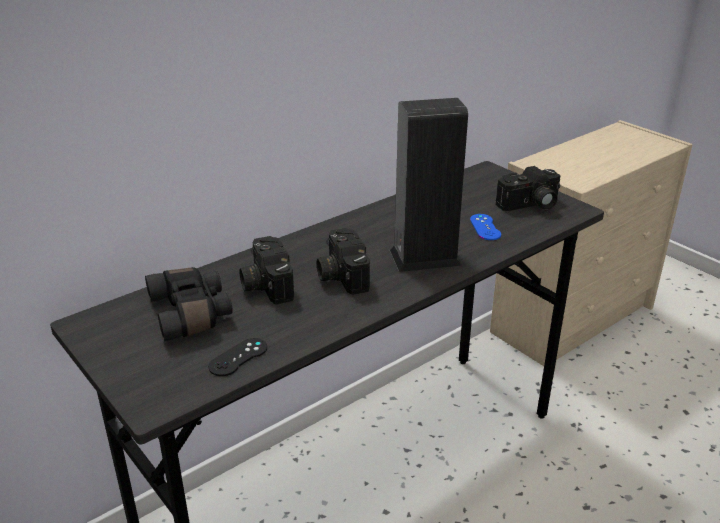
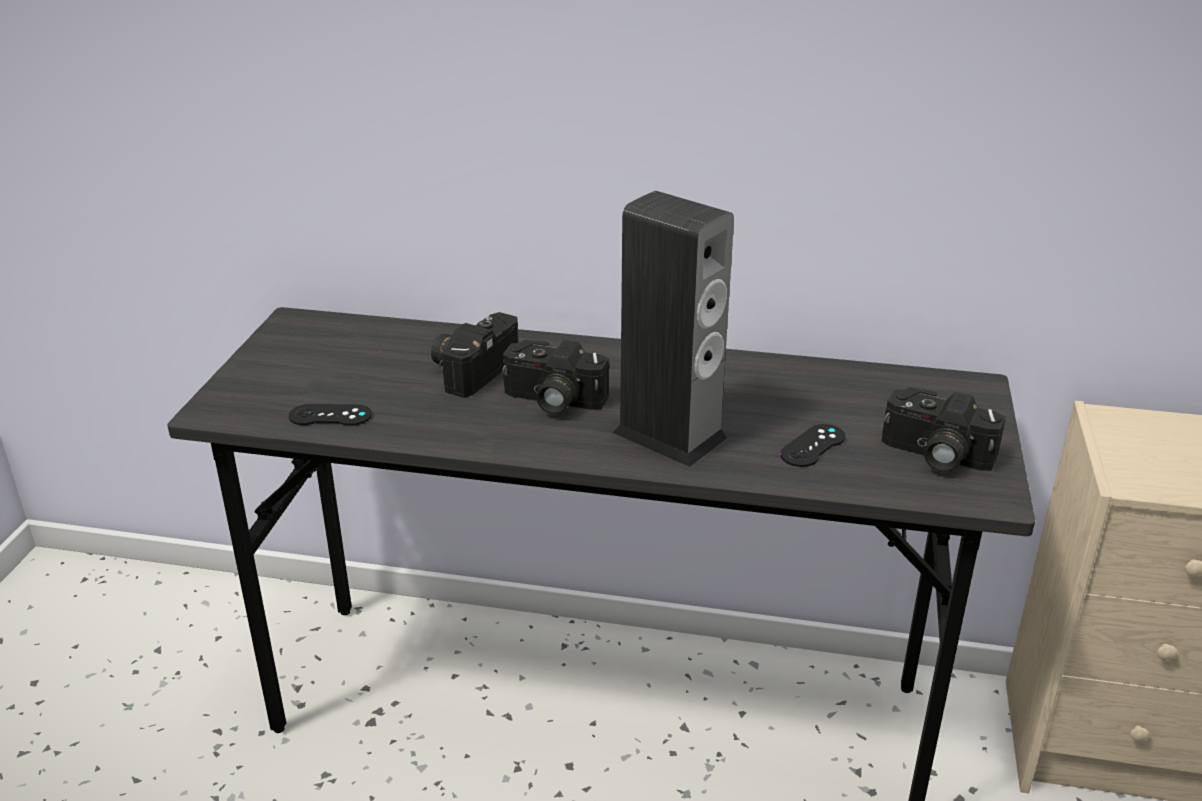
camera: 50 degrees right, 0 degrees up
black binoculars [145,267,233,341] -> none
camera [317,228,370,295] -> camera turned 105 degrees counterclockwise [502,340,609,414]
blue game controller [470,214,501,240] -> black game controller [780,424,845,467]

